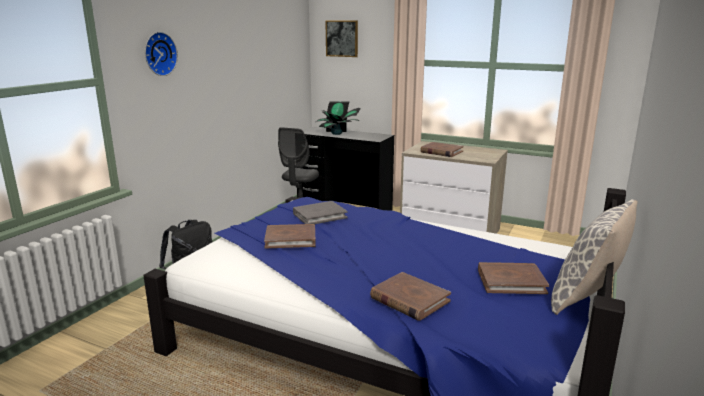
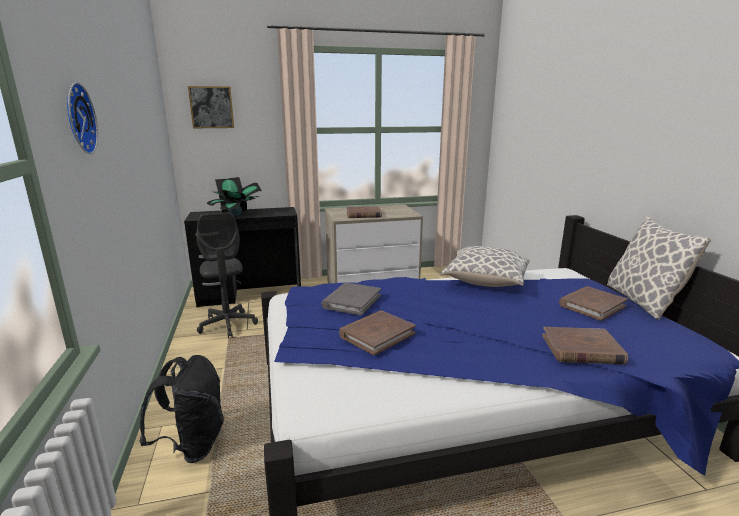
camera: 40 degrees left, 0 degrees up
none -> pillow [440,246,530,287]

